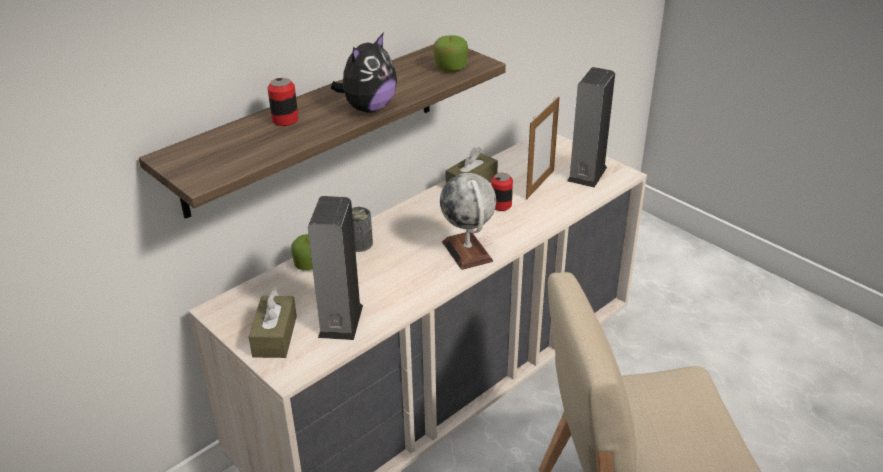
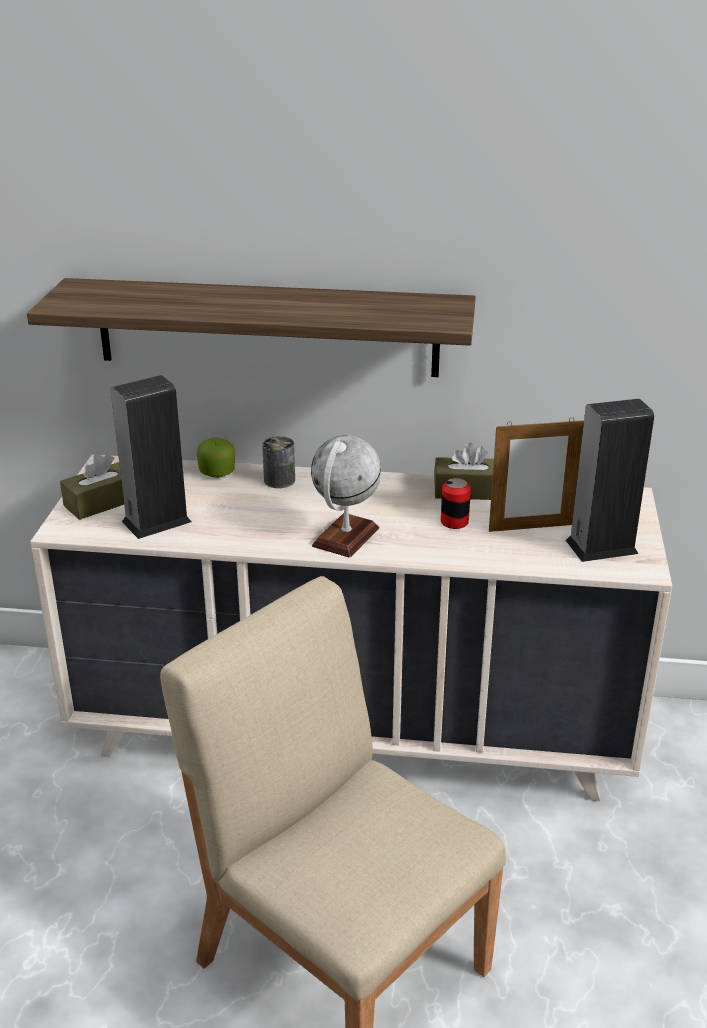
camera: 50 degrees right, 5 degrees down
can [268,78,298,126] -> none
plush toy [331,33,397,113] -> none
apple [433,35,468,72] -> none

